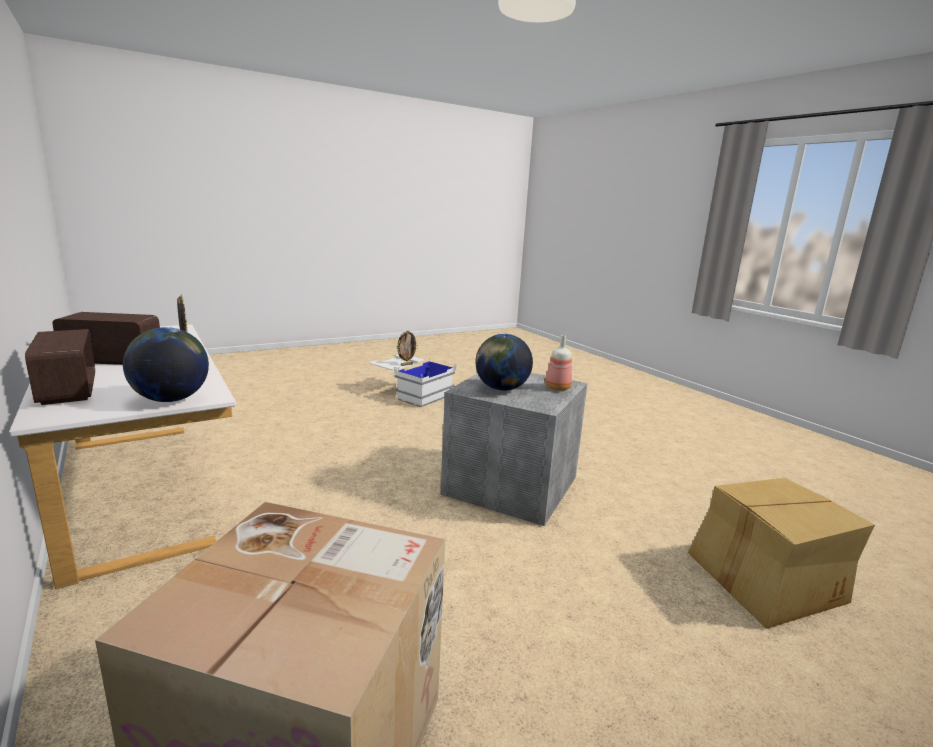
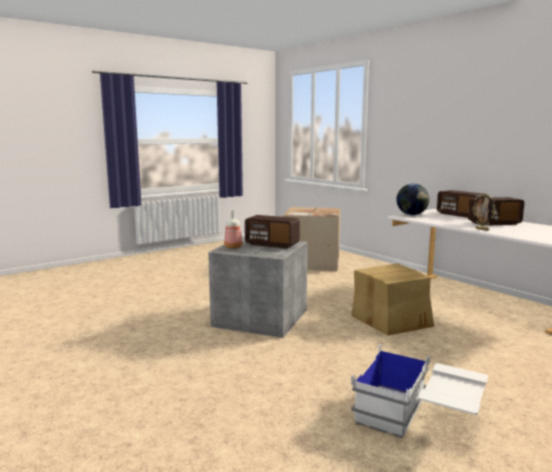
camera: 175 degrees right, 5 degrees down
picture frame [396,330,418,366] -> none
globe [475,334,533,391] -> radio [245,215,300,249]
cardboard box [688,478,875,629] -> cardboard box moved to [351,263,434,336]

